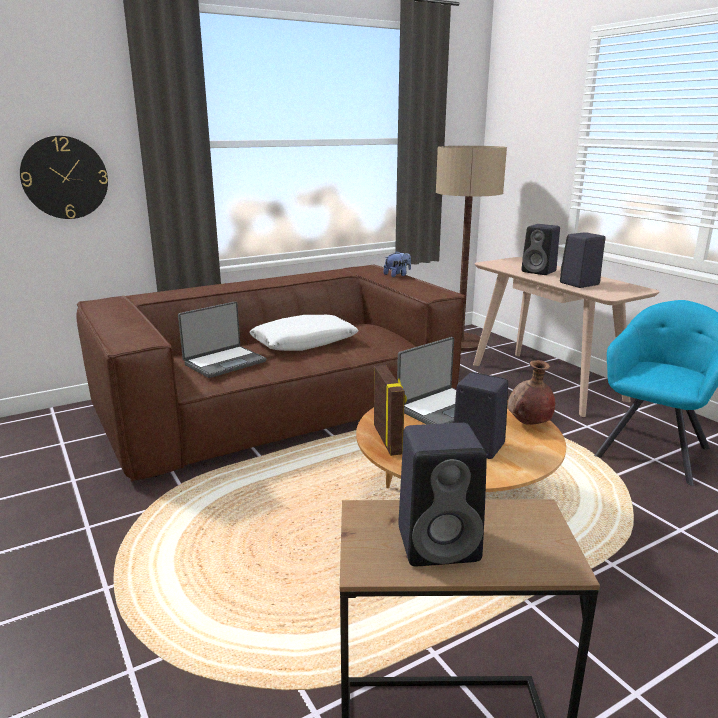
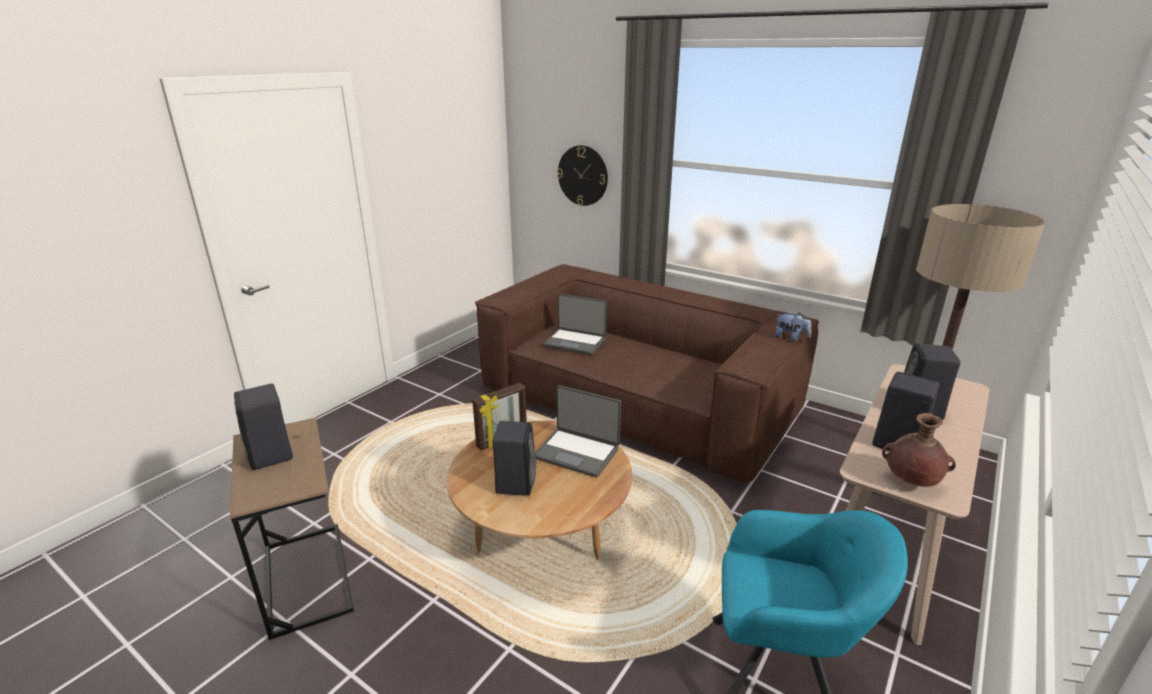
camera: 65 degrees right, 5 degrees up
white pillow [249,315,359,351] -> none
brown vase [508,360,555,425] -> brown vase moved to [882,413,956,487]

